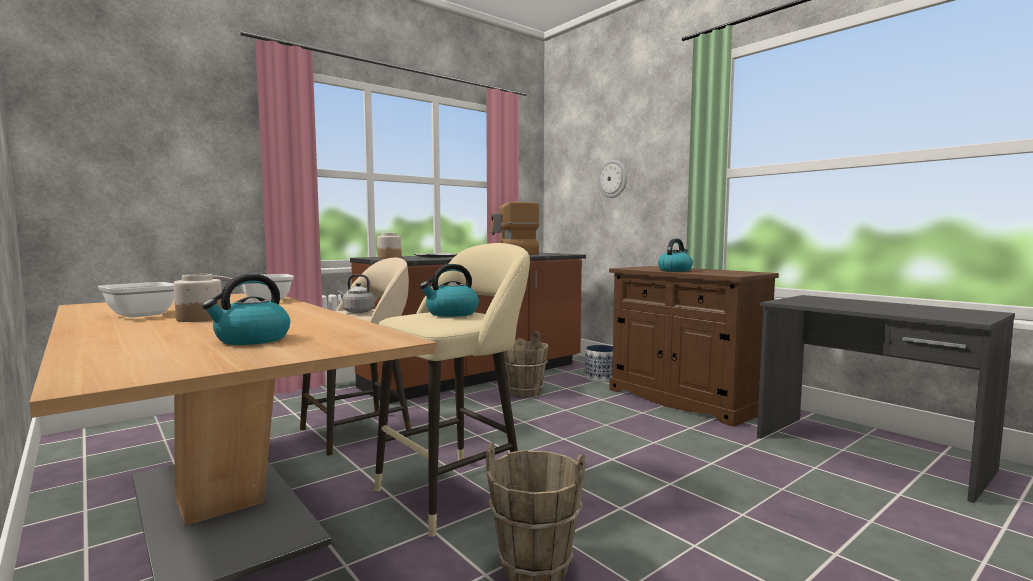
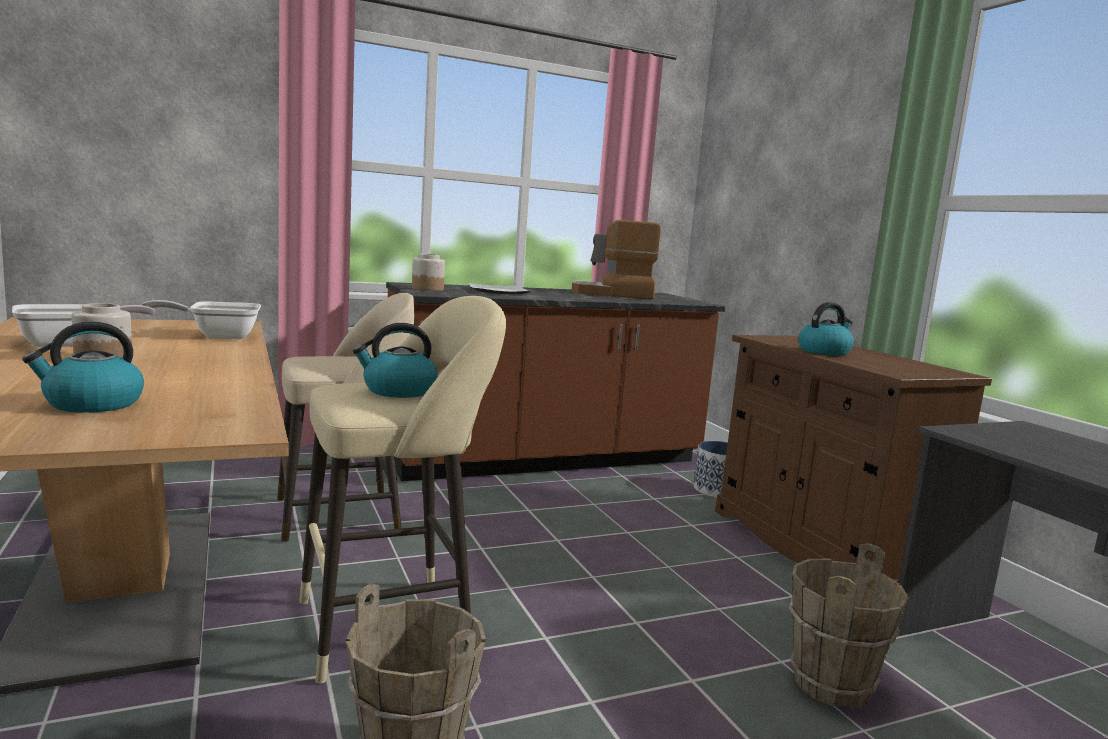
camera: 15 degrees right, 5 degrees up
grey kettle [338,274,374,313] -> none
brown bucket [503,331,549,397] -> brown bucket moved to [789,543,909,708]
wall clock [598,160,627,198] -> none

